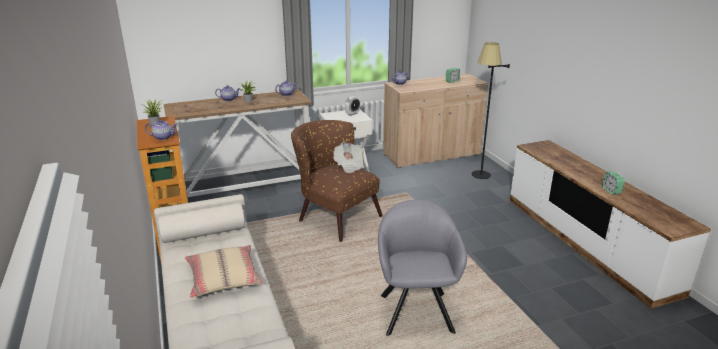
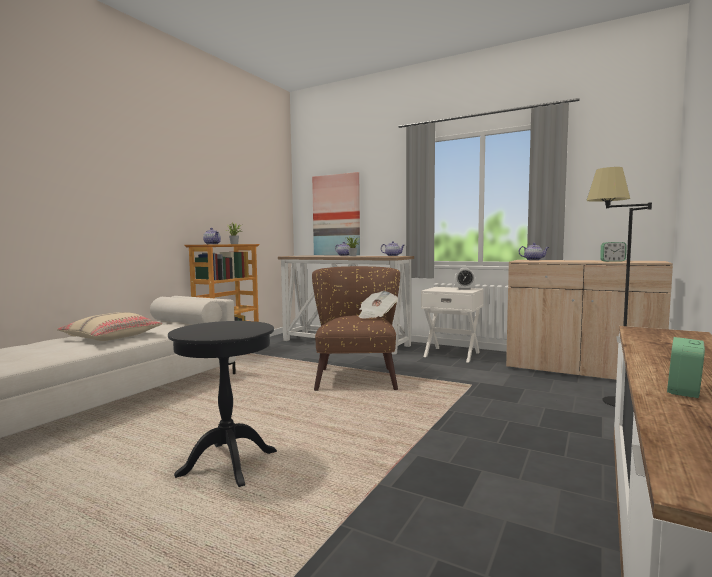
camera: 50 degrees right, 20 degrees down
grey armchair [378,200,467,336] -> black side table [168,321,277,487]
none -> picture [312,172,360,255]

